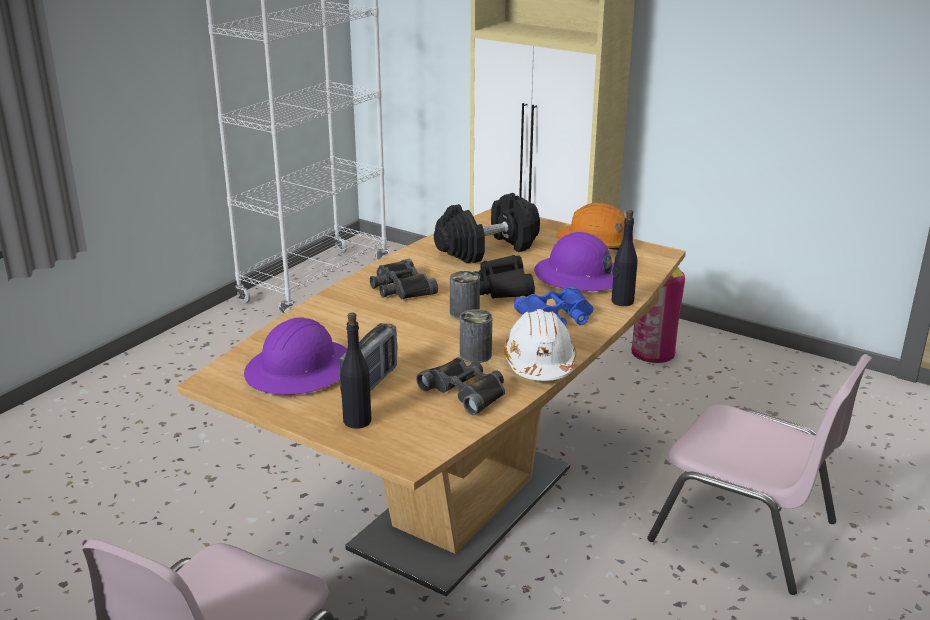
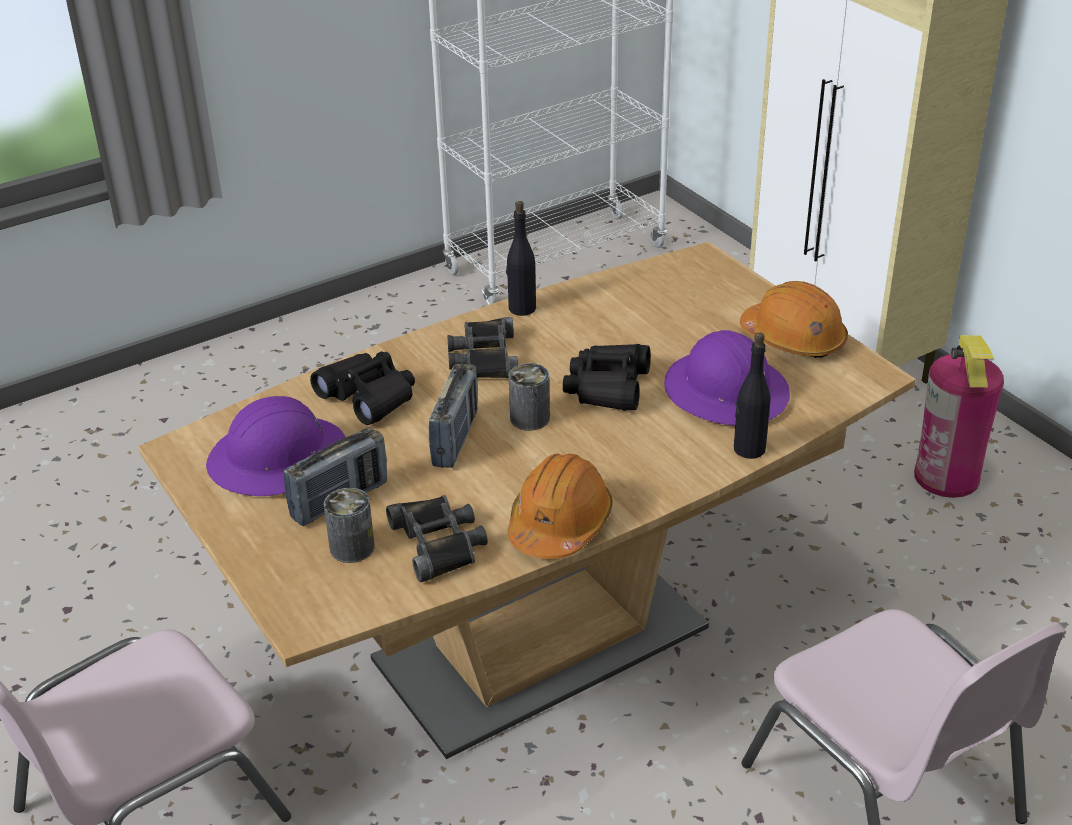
camera: 25 degrees right, 10 degrees up
black bottle [340,312,371,429] -> black bottle moved to [506,201,536,316]
black dumbbell [434,193,540,264] -> none
can [460,309,492,363] -> can moved to [324,488,375,563]
white hard hat [504,309,576,381] -> orange hard hat [507,453,613,559]
blue binoculars [514,286,594,326] -> none
none -> black binoculars [310,352,415,425]
none -> radio [429,364,478,468]

